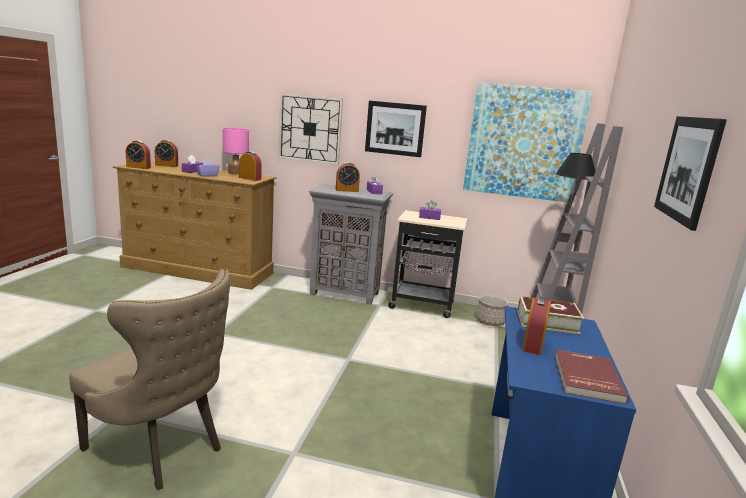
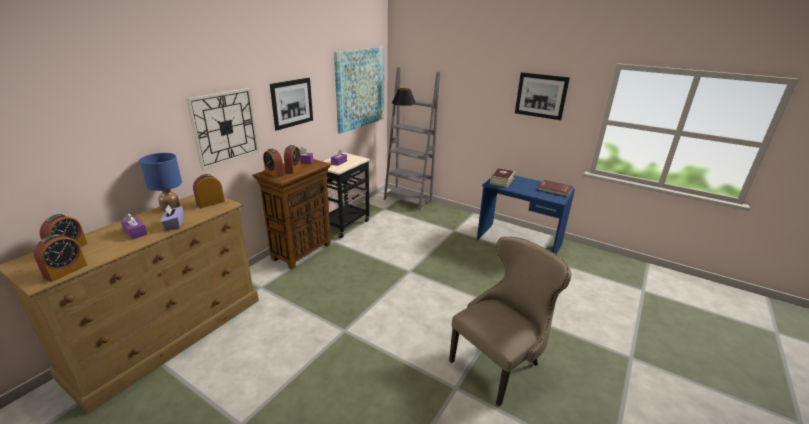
camera: 70 degrees left, 10 degrees up
pink table lamp [223,128,249,175] -> blue table lamp [139,153,182,212]
grey cabinet [309,184,393,305] -> brown cabinet [252,159,331,269]
planter [476,295,508,326] -> none
alarm clock [522,296,551,355] -> alarm clock moved to [263,149,284,178]

